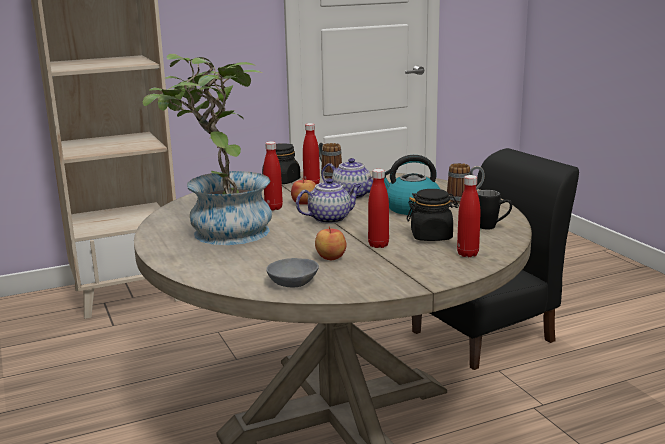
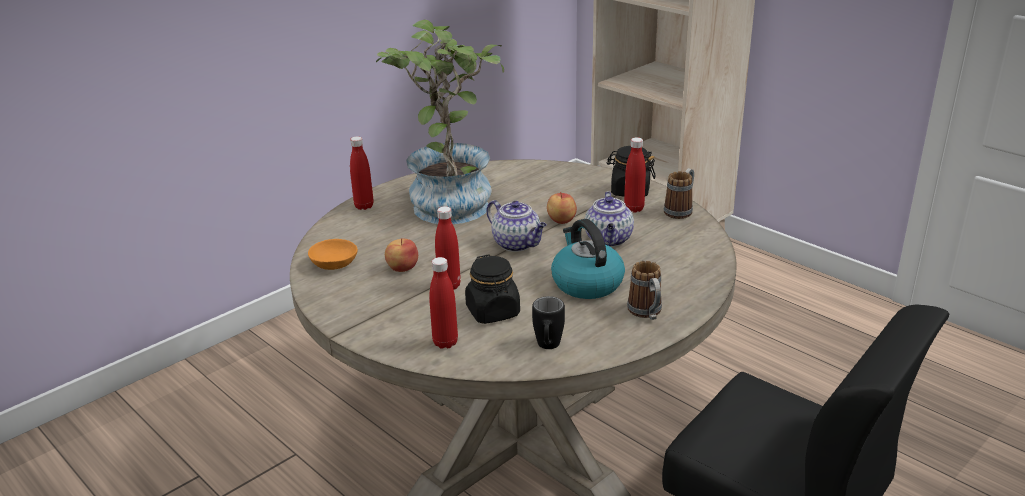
camera: 70 degrees right, 10 degrees up
red bottle [263,141,283,210] -> red bottle moved to [350,136,374,210]
grey bowl [266,258,319,287] -> orange bowl [308,239,358,270]

